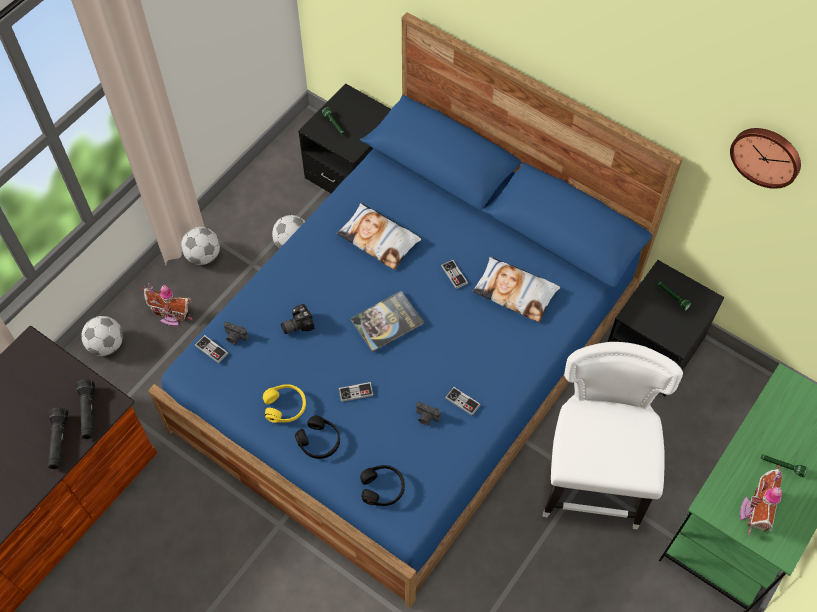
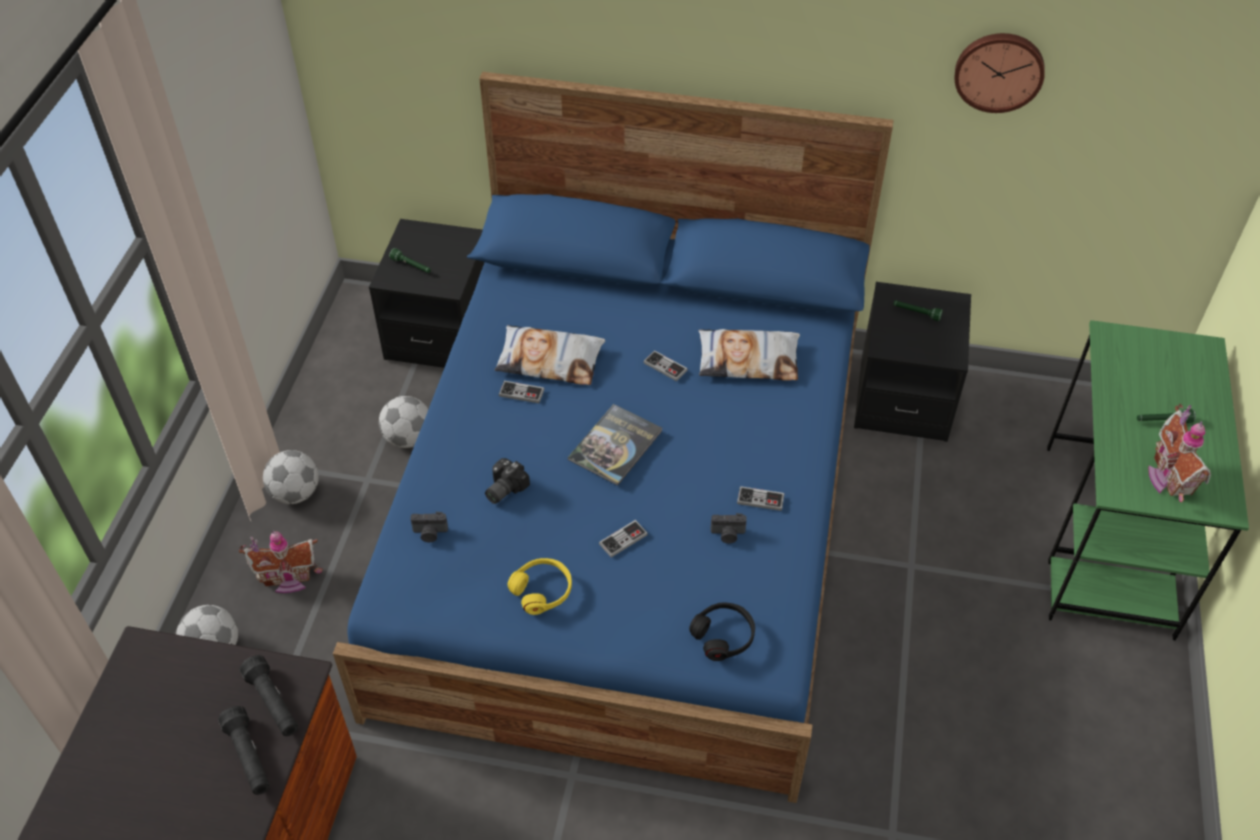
camera: 25 degrees left, 10 degrees down
game controller [195,335,228,363] -> game controller moved to [499,381,544,403]
black headphones [295,416,340,459] -> none
white chair [543,342,683,530] -> none

